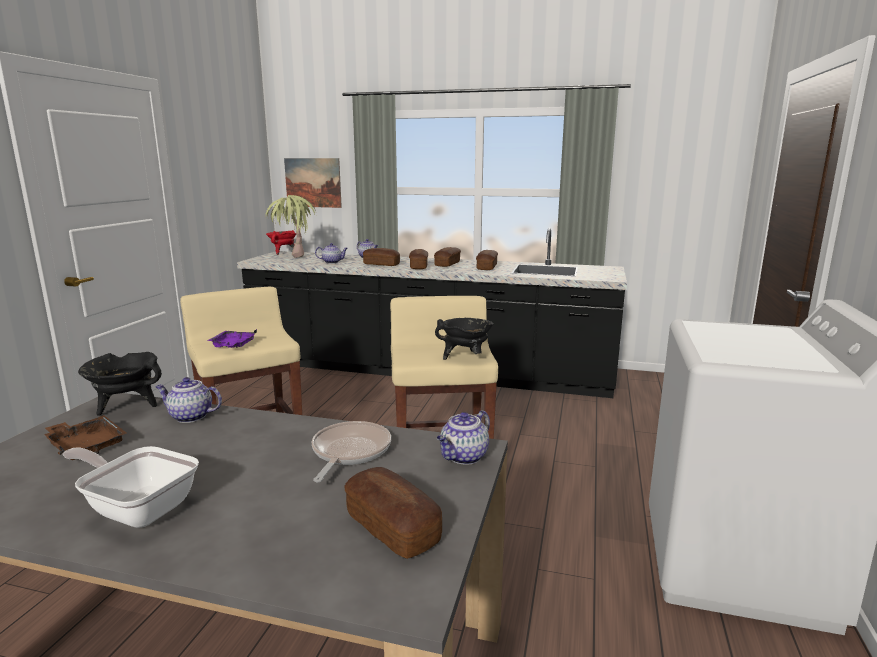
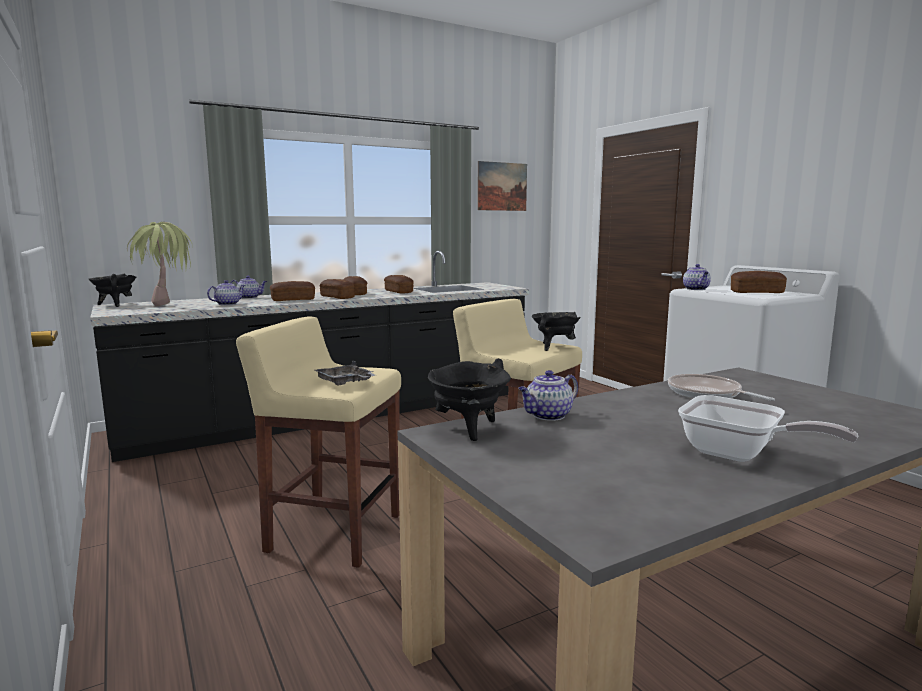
camera: 45 degrees left, 5 degrees down
brown tray [44,415,127,460] -> none
frying pan [62,446,199,528] -> frying pan turned 120 degrees counterclockwise [678,395,858,462]
purple tray [207,330,257,348] -> grey tray [314,361,375,386]
red cooking pot [266,230,296,255] -> black cooking pot [89,274,136,307]
picture [284,158,342,208] -> picture moved to [477,161,527,211]
bread [344,467,442,559] -> bread moved to [731,271,787,293]
teapot [437,411,490,465] -> teapot moved to [683,264,711,290]

